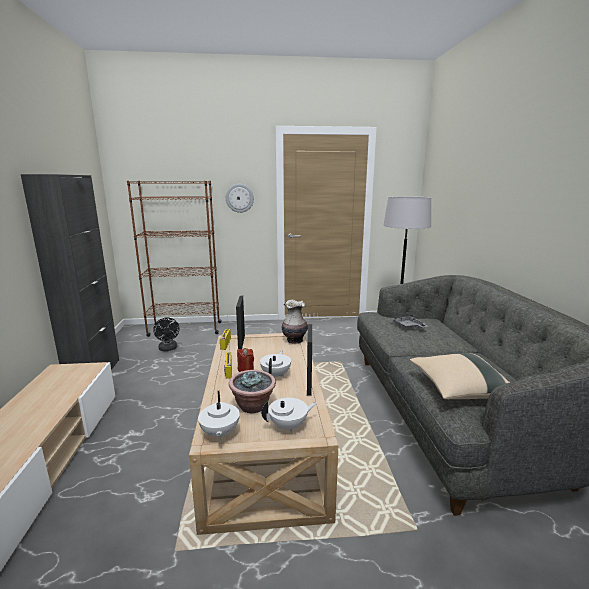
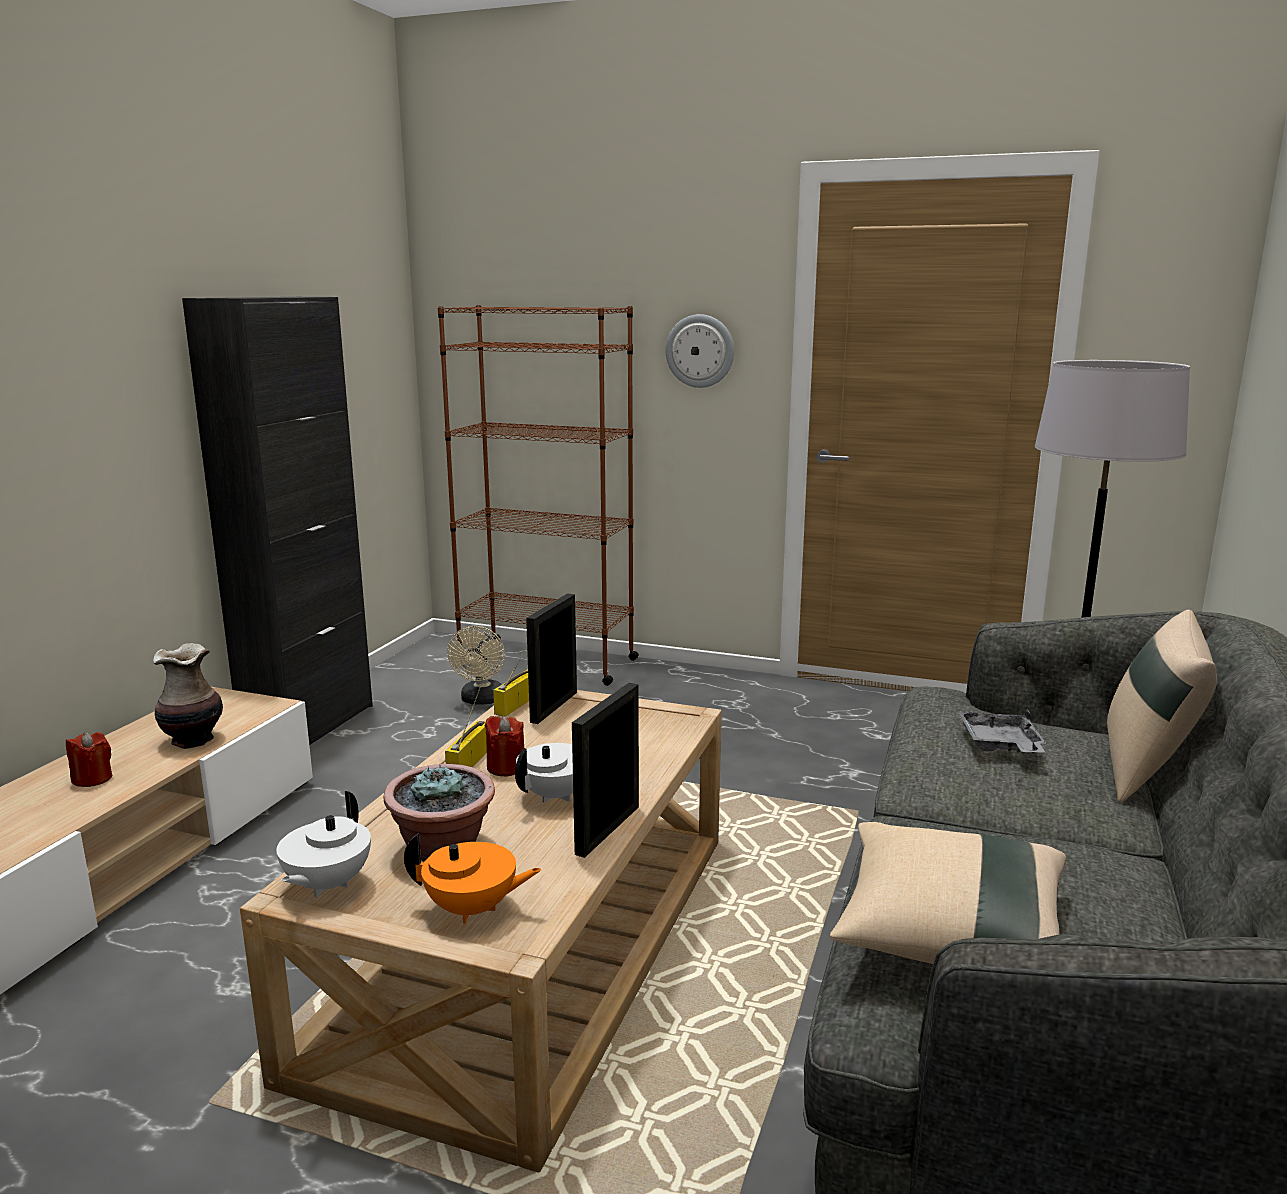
camera: 25 degrees right, 0 degrees up
black fan [153,317,179,351] -> beige fan [447,626,505,705]
white teapot [261,398,317,433] -> orange teapot [404,833,542,924]
vase [282,300,308,344] -> vase moved to [153,643,223,749]
none -> red candle [66,732,112,787]
none -> beige pillow [1107,609,1217,803]

